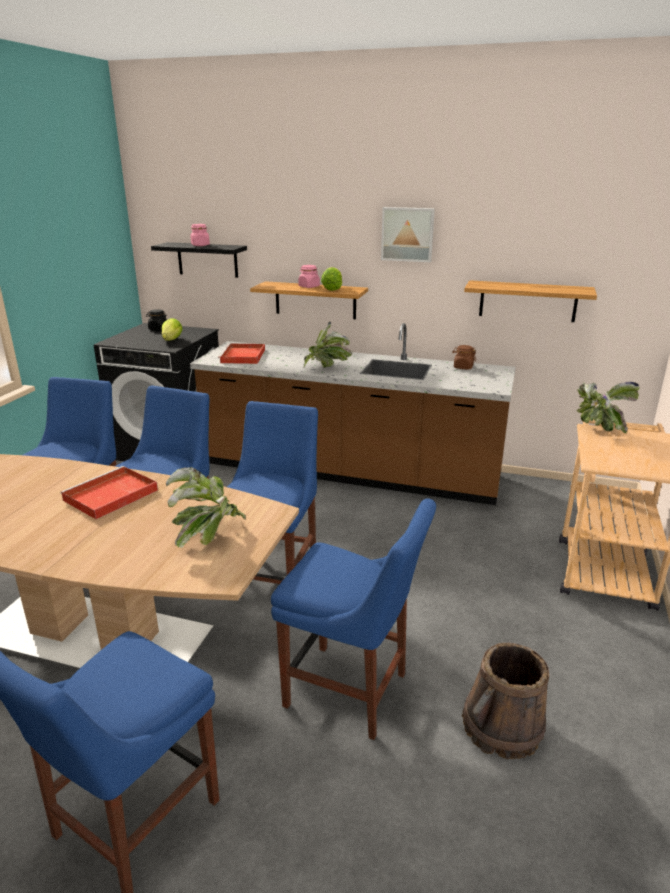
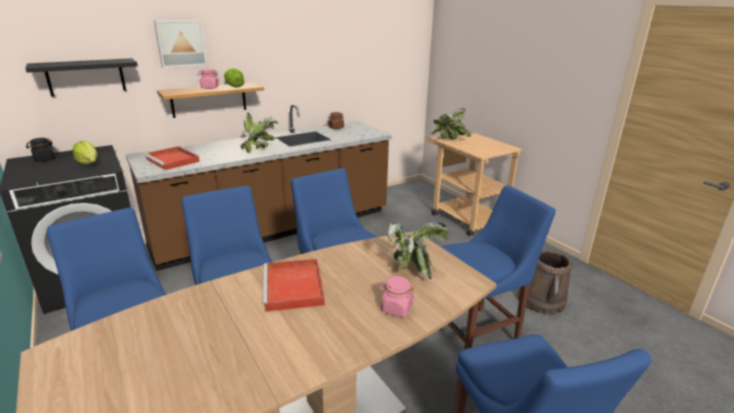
camera: 50 degrees left, 0 degrees up
pink jar [191,224,210,246] -> pink jar moved to [379,276,415,317]
picture [381,207,435,262] -> picture moved to [154,20,207,68]
shelf [464,280,597,322] -> none

